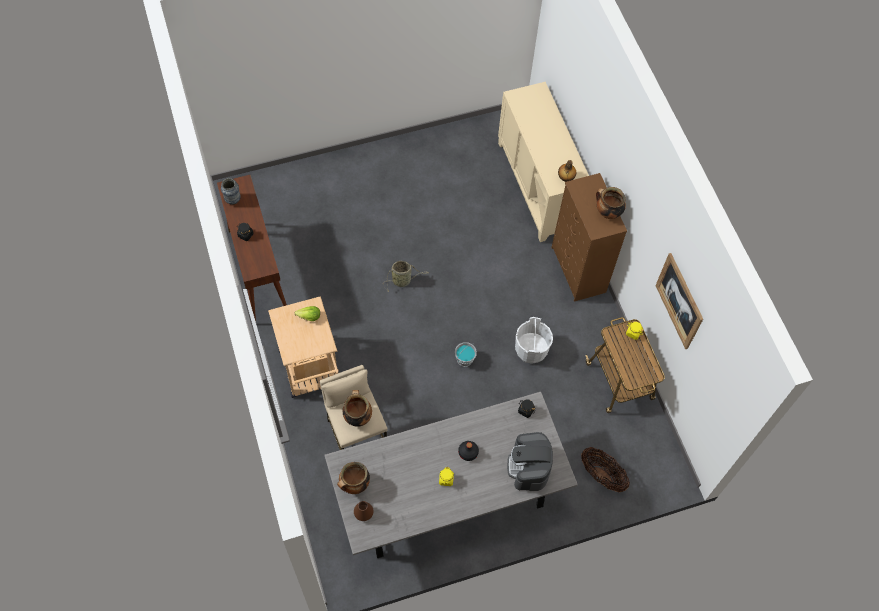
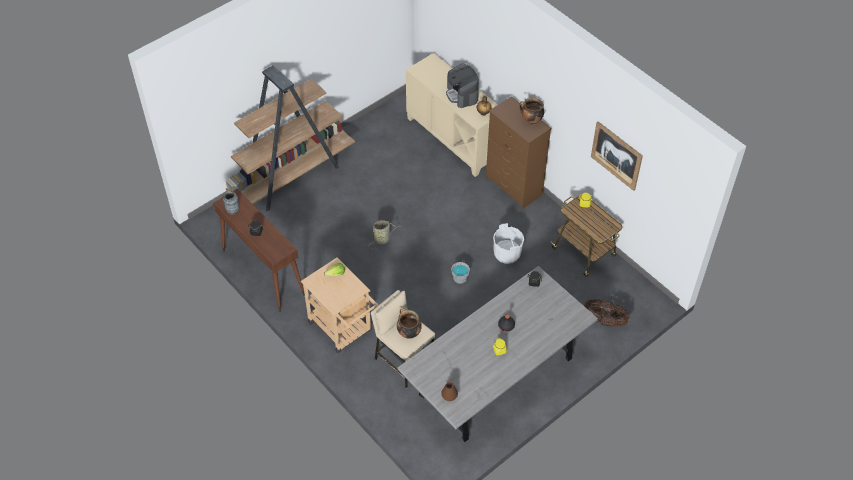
camera: 20 degrees left, 10 degrees down
cooking pot [337,462,370,494] -> none
coffee machine [507,432,553,491] -> coffee machine moved to [446,64,479,108]
none -> brown bookcase [226,65,355,211]

